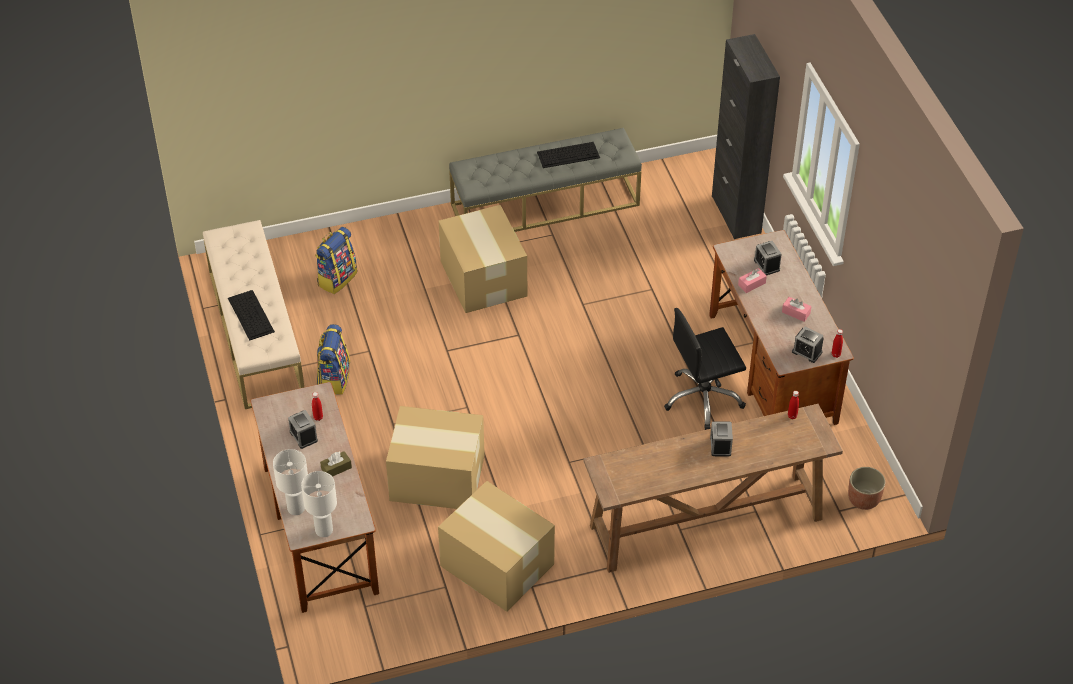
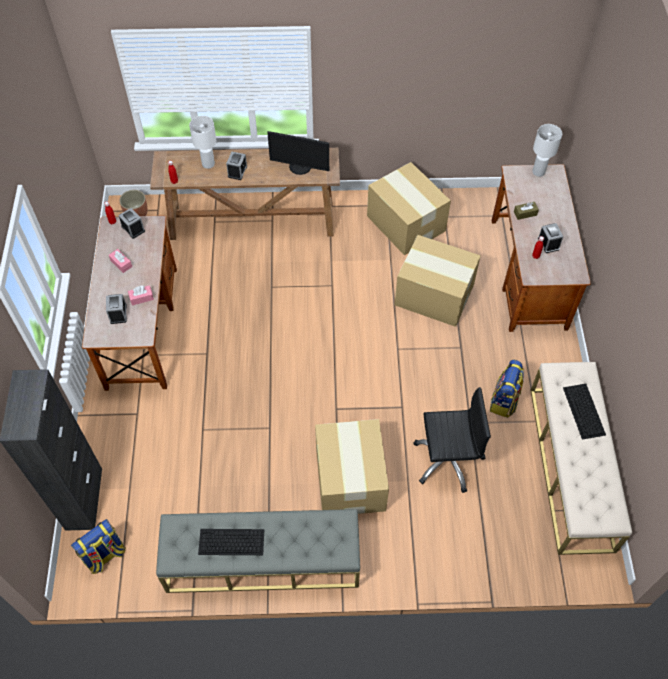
camera: 165 degrees left, 10 degrees up
white table lamp [273,449,308,515] -> white table lamp moved to [189,116,216,169]
backpack [315,227,357,294] -> backpack moved to [71,519,126,574]
black office chair [664,308,746,430] -> black office chair moved to [413,387,491,493]
none -> monitor [267,131,329,175]

